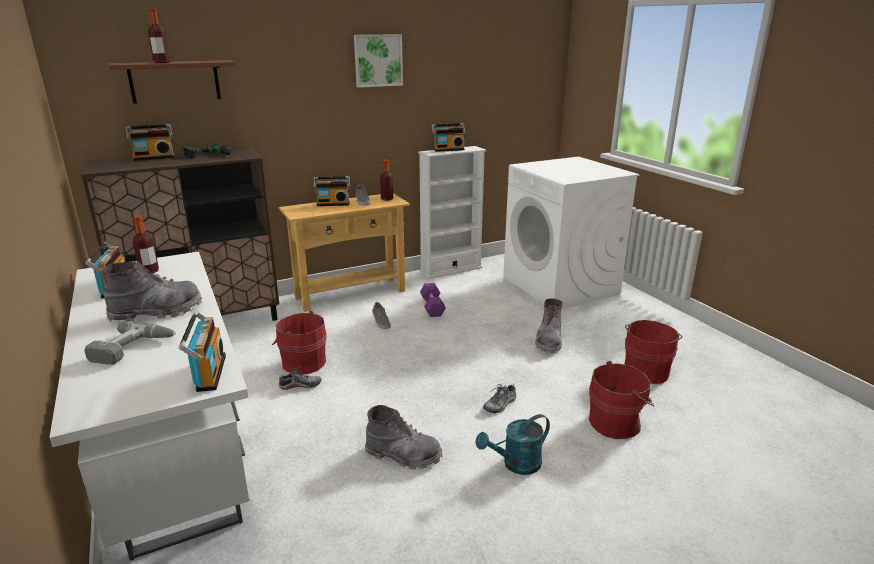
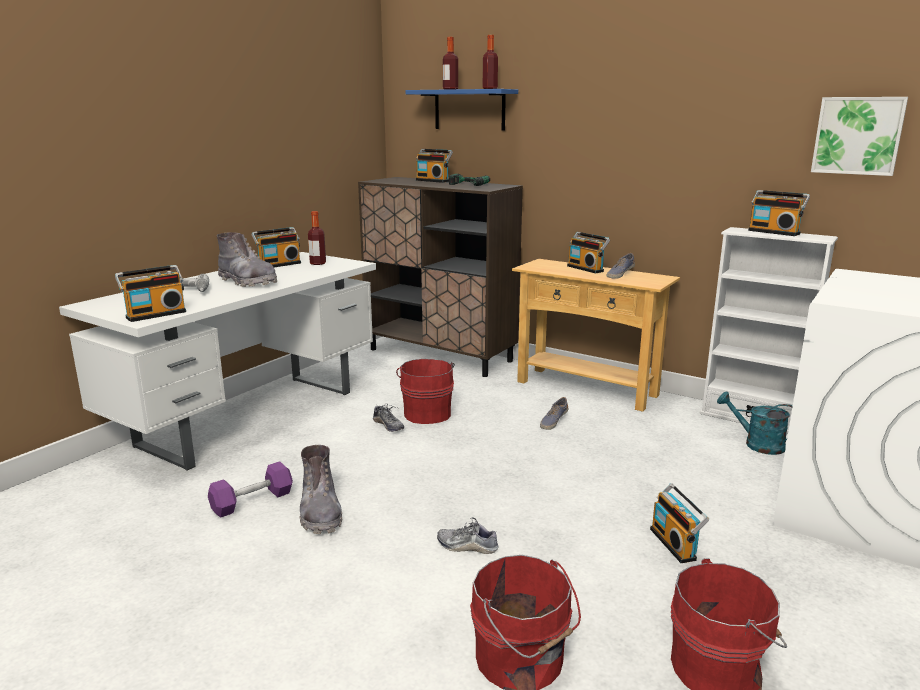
camera: 60 degrees right, 5 degrees down
brown shelf [108,60,235,104] -> blue shelf [406,89,518,131]
picture [354,34,403,88] -> picture moved to [811,97,908,176]
bottle [380,160,393,201] -> bottle moved to [483,35,498,89]
purple dumbbell [420,283,446,317] -> purple dumbbell moved to [208,461,293,518]
turquoise watering can [476,414,550,475] -> turquoise watering can moved to [717,391,793,455]
grey boot [535,298,563,353] -> radio [650,483,709,563]

